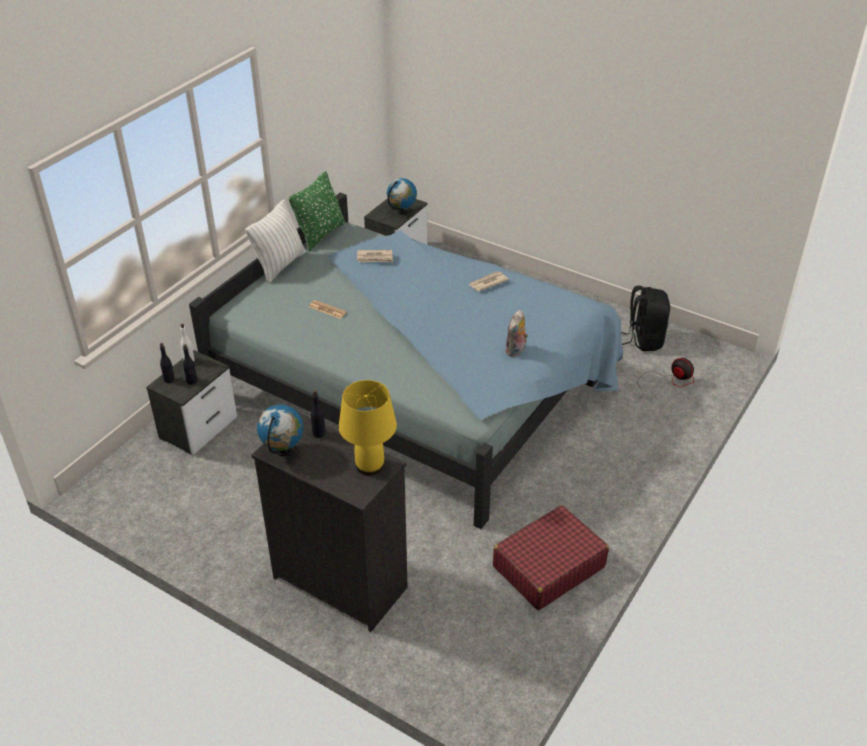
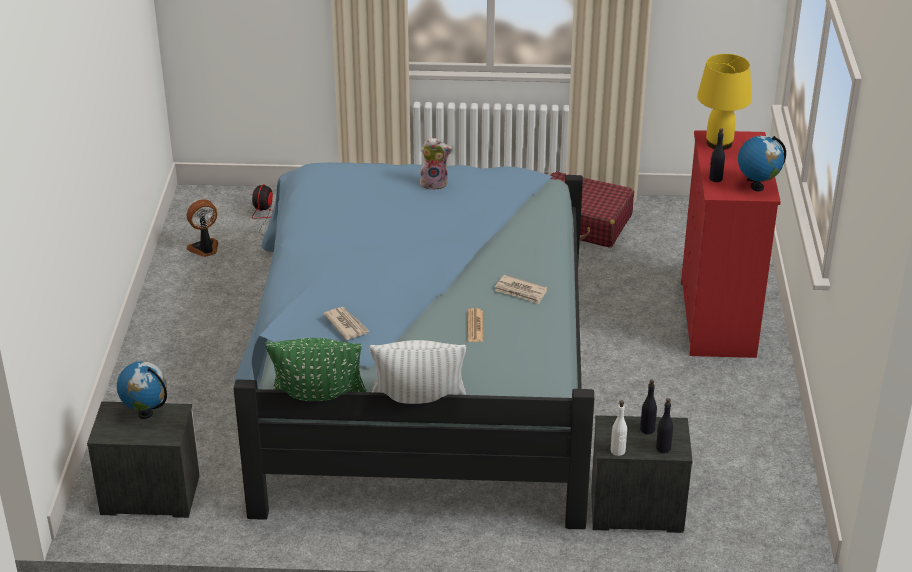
camera: 120 degrees left, 5 degrees down
black dresser [251,412,408,632] -> red dresser [681,130,781,358]
newspaper [469,272,509,291] -> newspaper moved to [495,275,547,304]
black backpack [621,286,670,351] -> fan [186,199,218,257]

